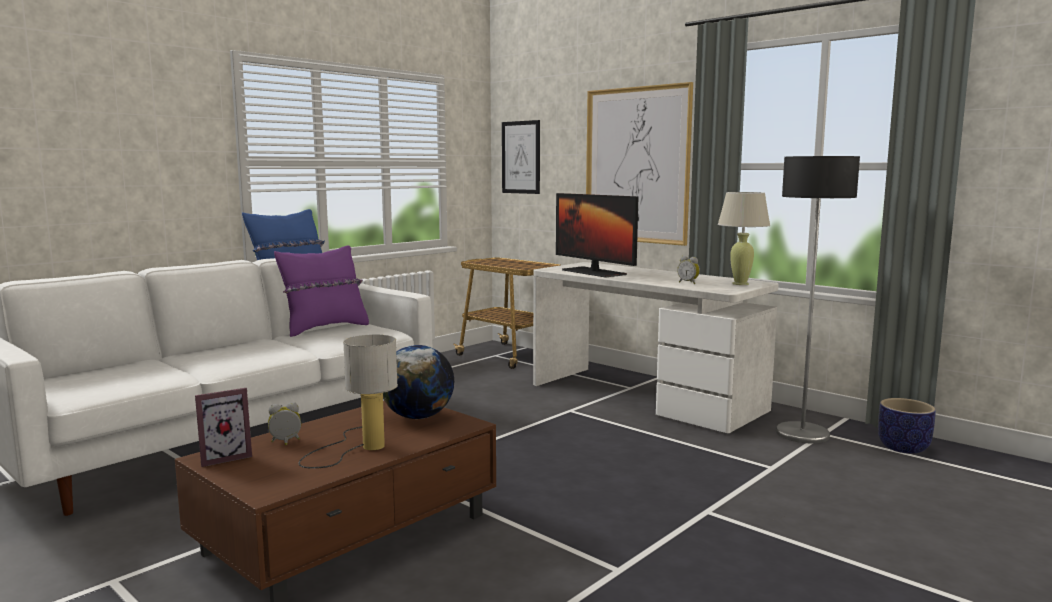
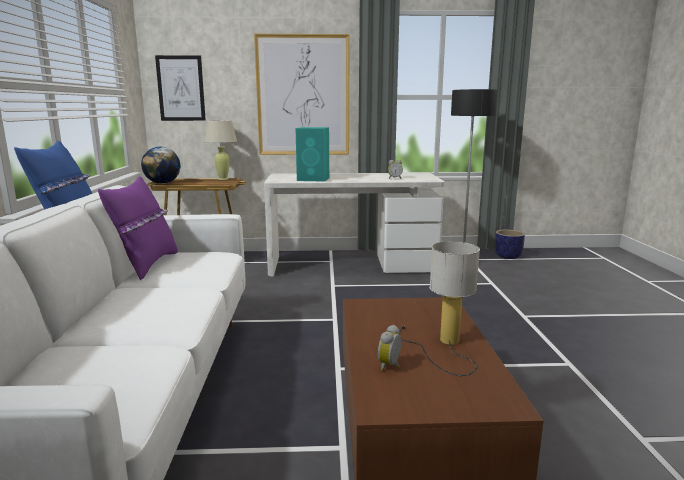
camera: 45 degrees left, 5 degrees up
picture frame [195,388,252,467] -> none
globe [383,345,454,419] -> globe moved to [141,147,180,184]
monitor [556,193,638,278] -> turquoise speaker [296,127,329,182]
beige table lamp [718,192,770,285] -> beige table lamp moved to [204,120,237,180]

